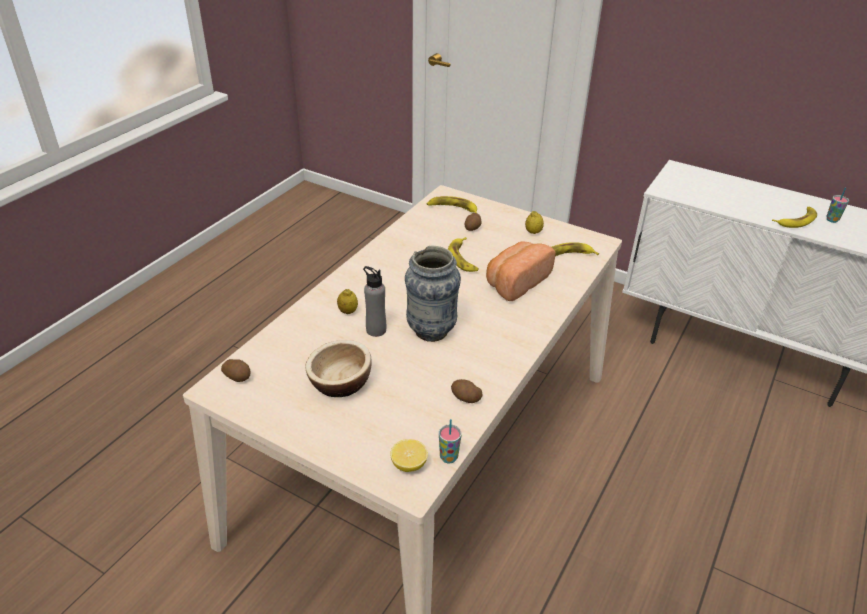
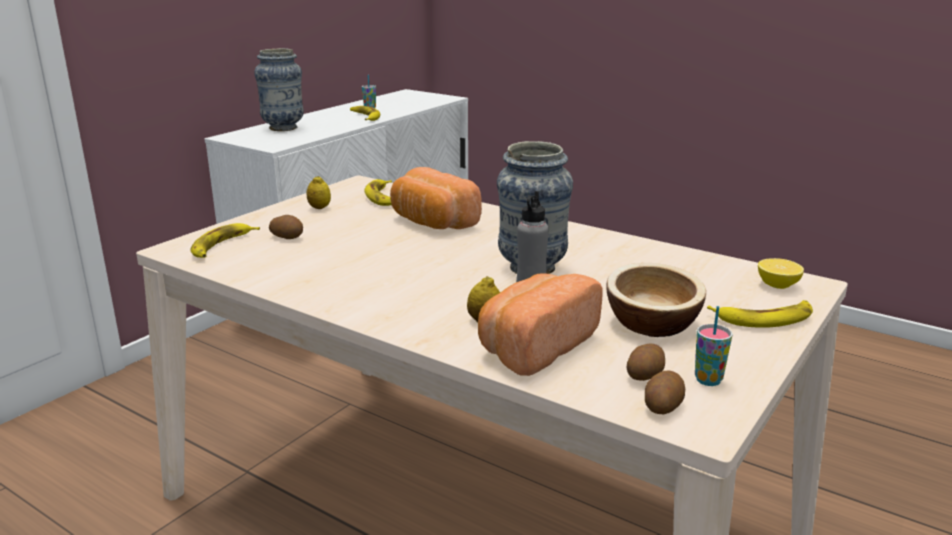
camera: 85 degrees left, 15 degrees down
cup [439,419,462,464] -> cup moved to [695,306,733,386]
banana [448,237,478,272] -> banana moved to [707,300,813,328]
potato [451,379,482,403] -> potato moved to [627,343,665,381]
none -> vase [254,48,304,131]
none -> bread [478,273,602,376]

